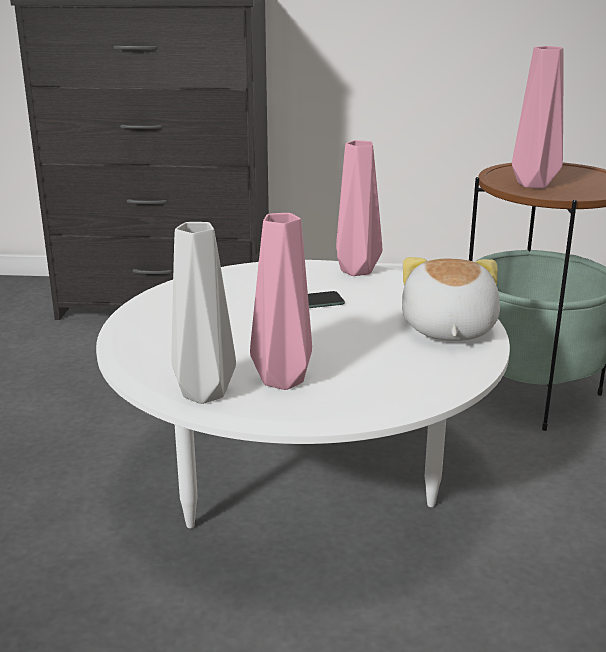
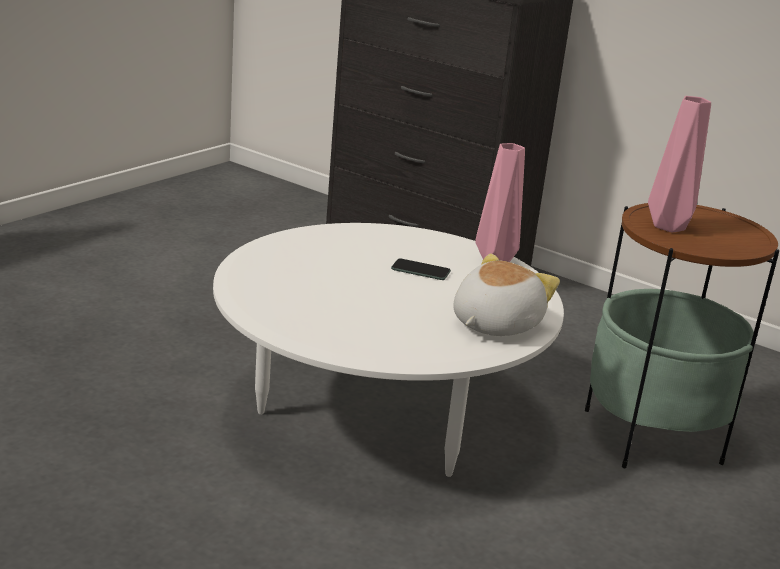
camera: 30 degrees right, 0 degrees up
grey vase [171,222,236,404] -> none
pink vase [250,213,312,390] -> none

